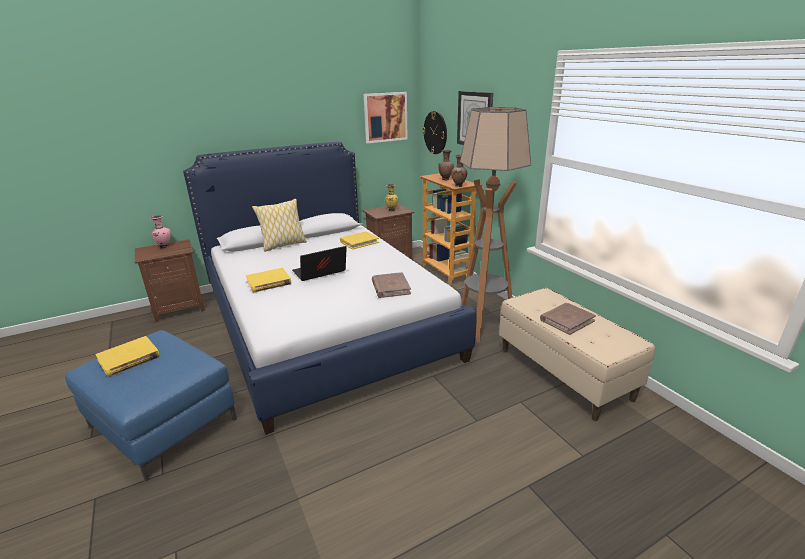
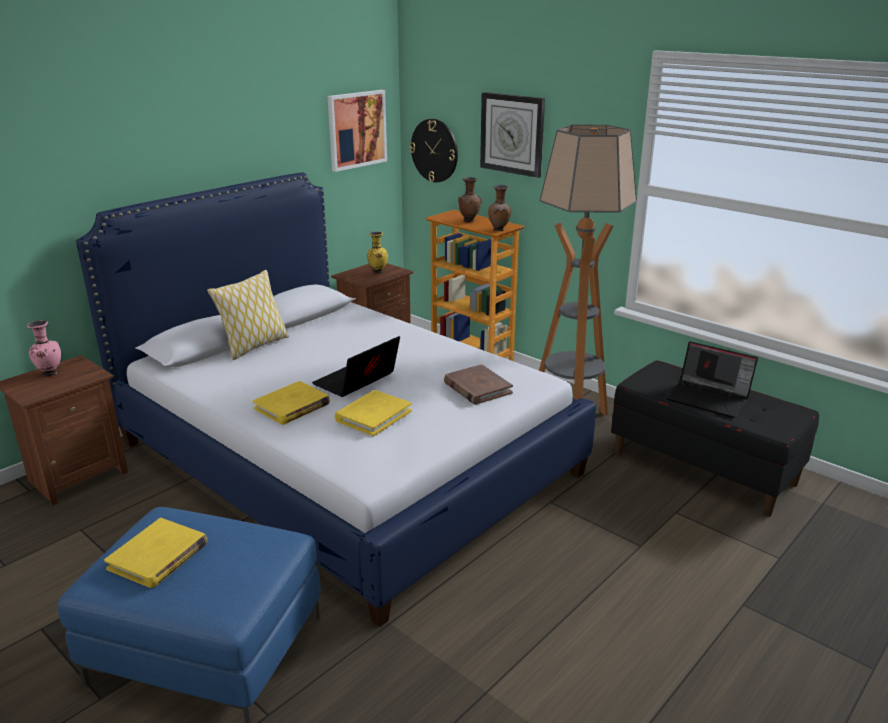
camera: 20 degrees left, 0 degrees up
yellow book [340,231,379,250] -> yellow book moved to [335,390,412,436]
beige bench [499,288,655,421] -> black bench [611,360,819,517]
brown book [540,303,596,335] -> laptop [666,341,758,418]

